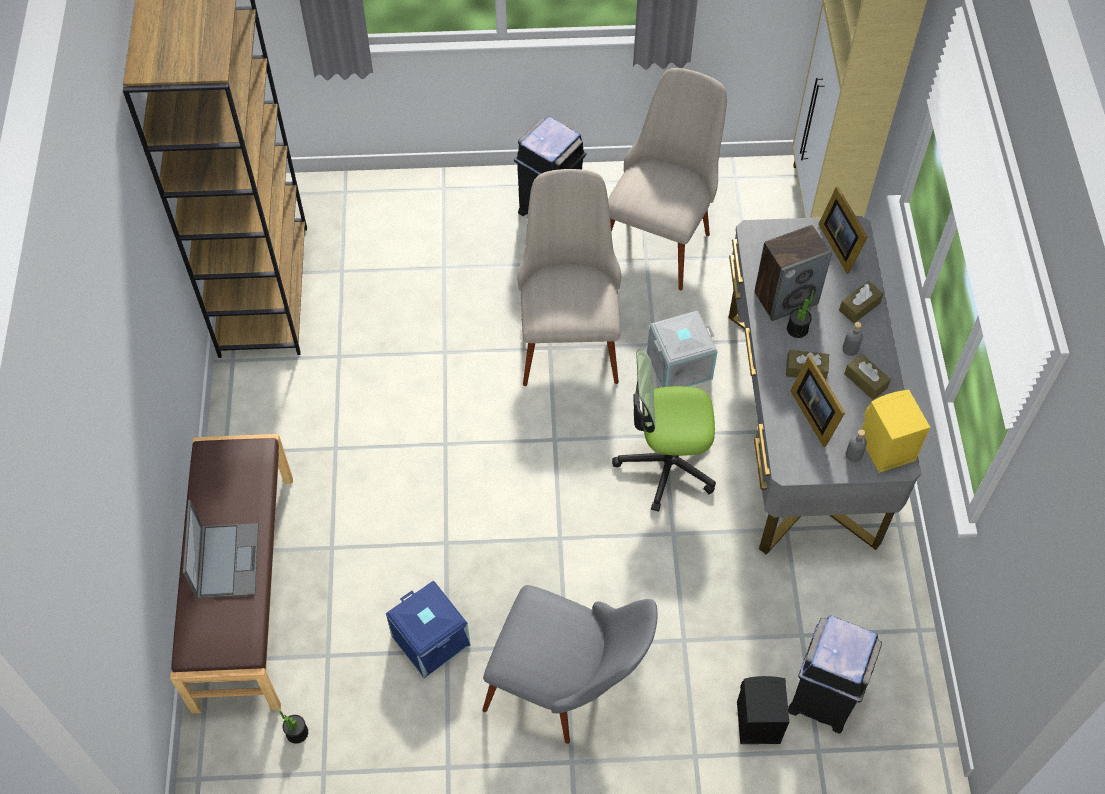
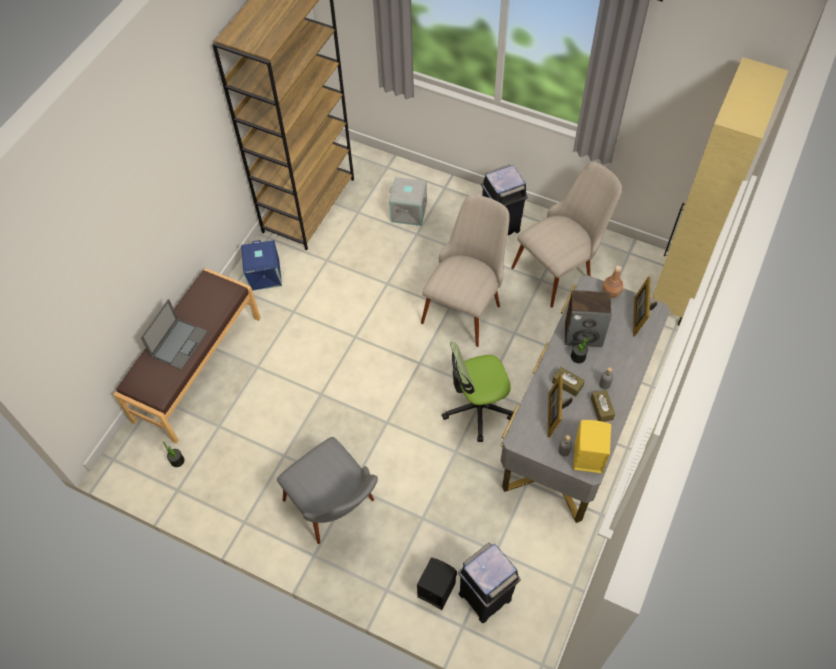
camera: 30 degrees right, 0 degrees up
blue storage box [386,581,471,678] -> blue storage box moved to [241,240,282,291]
office chair [612,350,716,512] -> office chair turned 45 degrees counterclockwise [442,342,514,442]
grey storage box [647,310,718,387] -> grey storage box moved to [389,177,427,226]
brown tissue box [839,281,883,323] -> none
none -> brown bottle [602,266,624,298]

